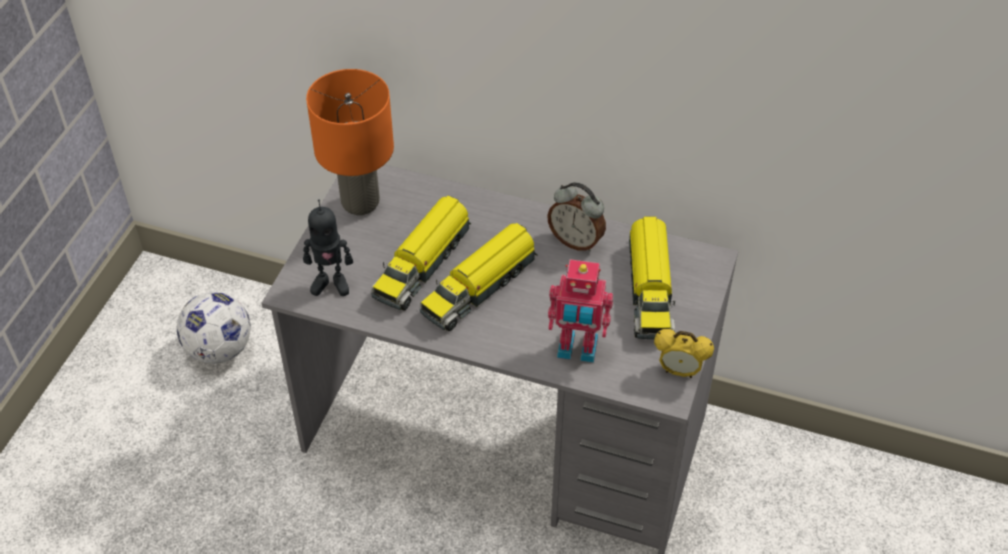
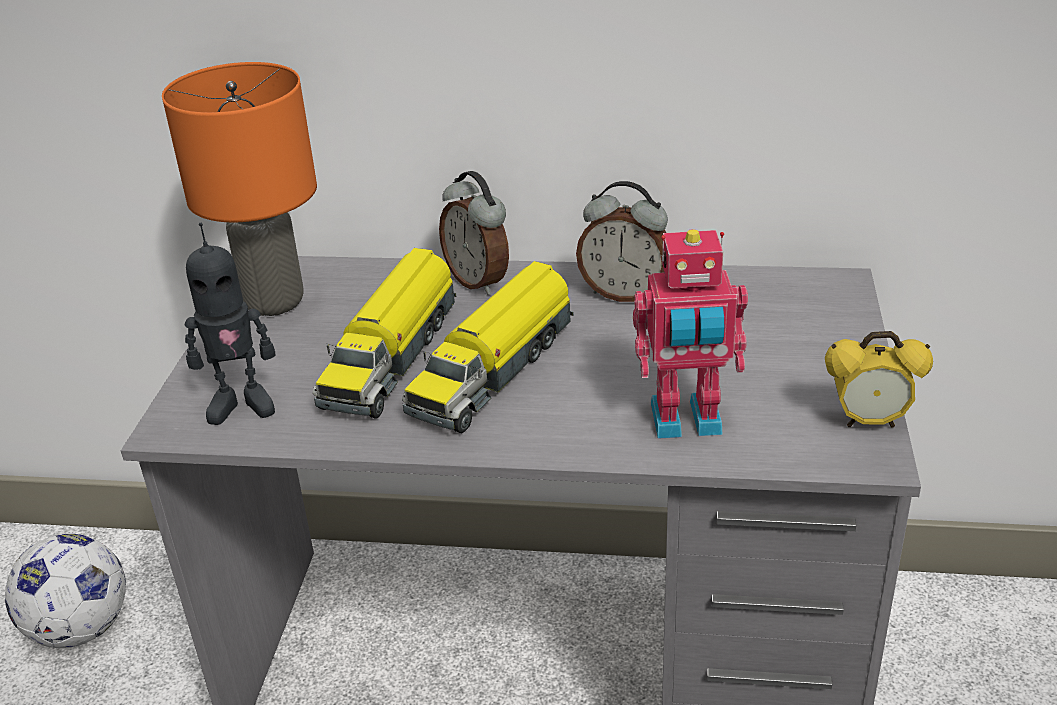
camera: 10 degrees left, 15 degrees down
toy truck [629,216,675,339] -> none
none -> alarm clock [439,171,509,295]

